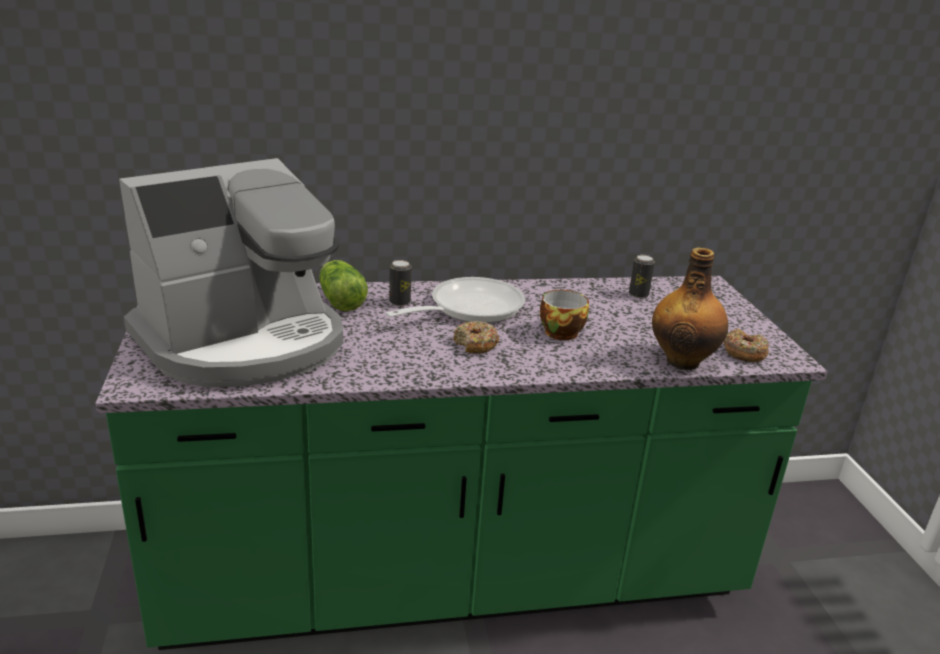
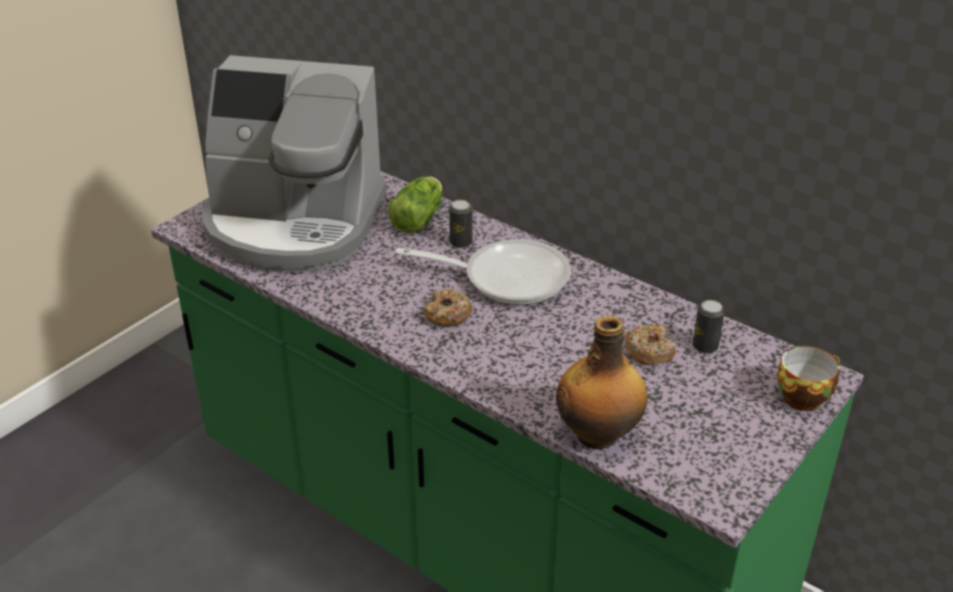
camera: 50 degrees right, 10 degrees up
cup [540,290,589,340] -> cup moved to [777,346,840,411]
donut [724,329,769,362] -> donut moved to [625,324,676,365]

